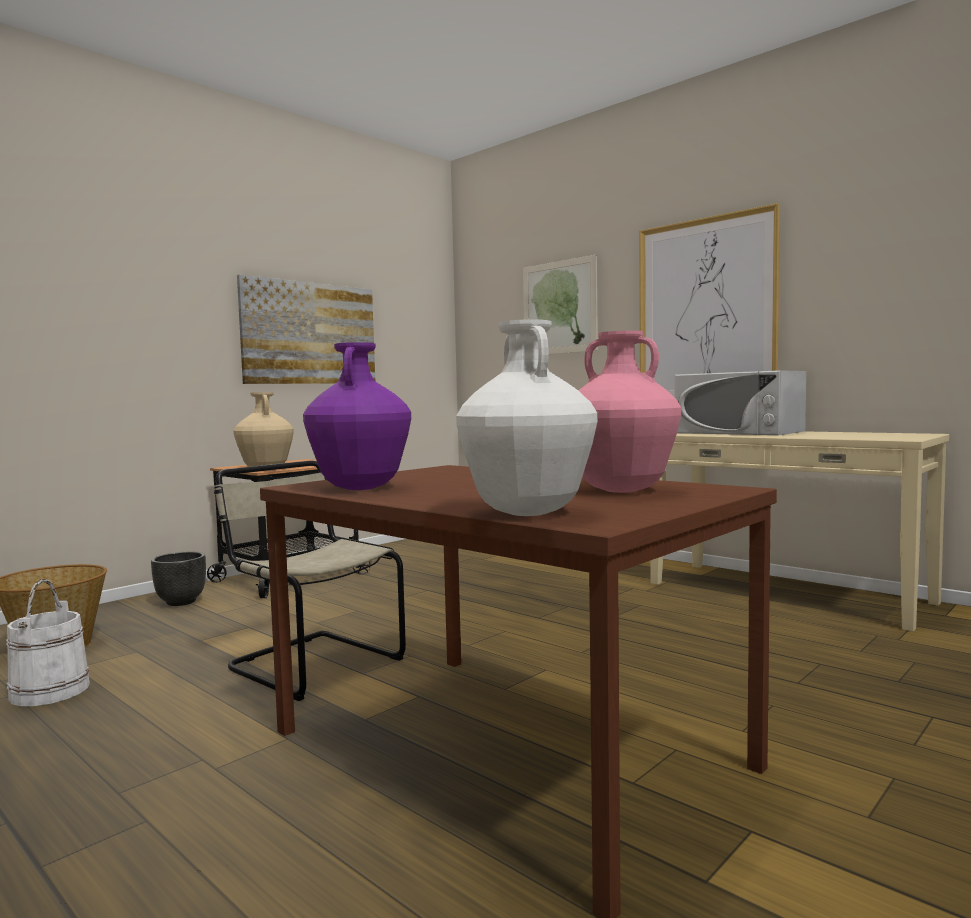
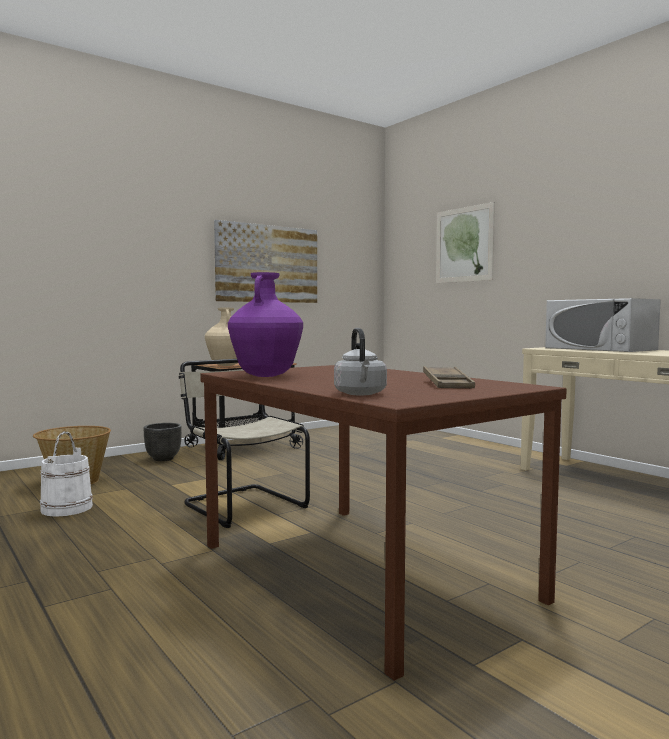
camera: 10 degrees right, 0 degrees up
white vase [456,319,597,516] -> grey kettle [334,328,387,395]
pink vase [578,330,681,493] -> brown tray [423,366,475,389]
picture [639,203,780,397] -> none

